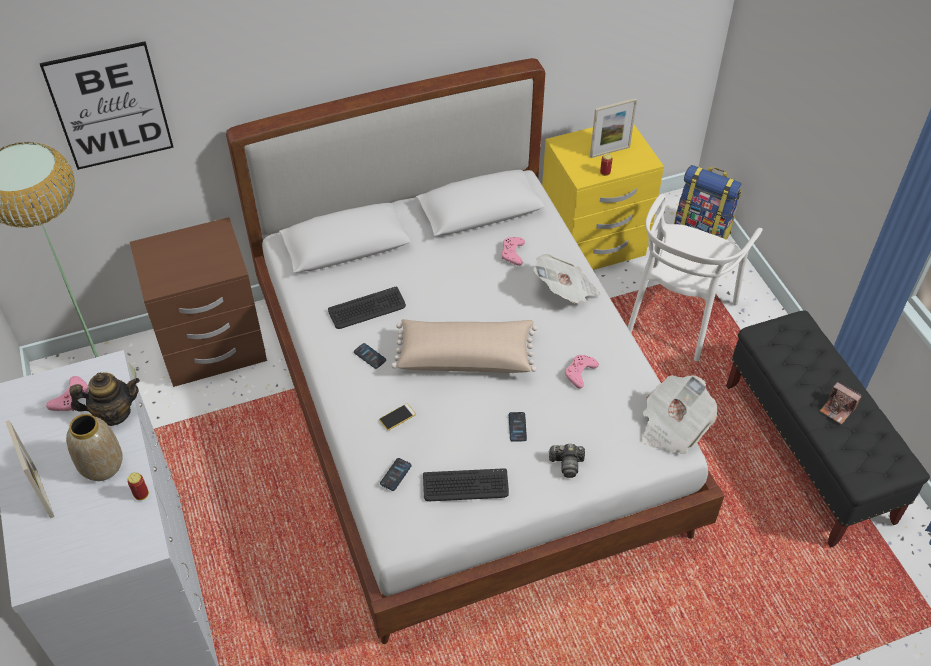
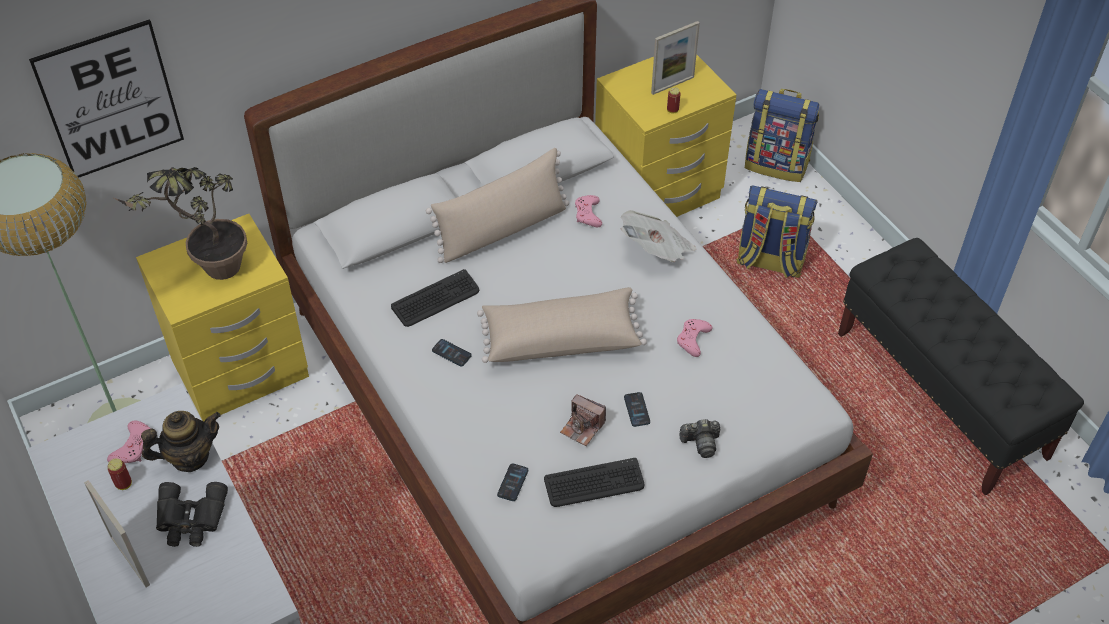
camera: 10 degrees left, 0 degrees up
vase [66,414,123,481] -> black binoculars [156,482,228,547]
can [127,472,149,500] -> can moved to [107,458,132,490]
brown nightstand [130,217,267,387] -> yellow nightstand [136,214,309,421]
phone [379,404,416,430] -> none
white chair [628,194,763,361] -> backpack [736,185,818,278]
newspaper [641,375,717,454] -> none
camera [820,382,862,425] -> camera moved to [560,394,606,446]
none -> potted plant [112,167,247,280]
none -> beige pillow [426,148,569,263]

